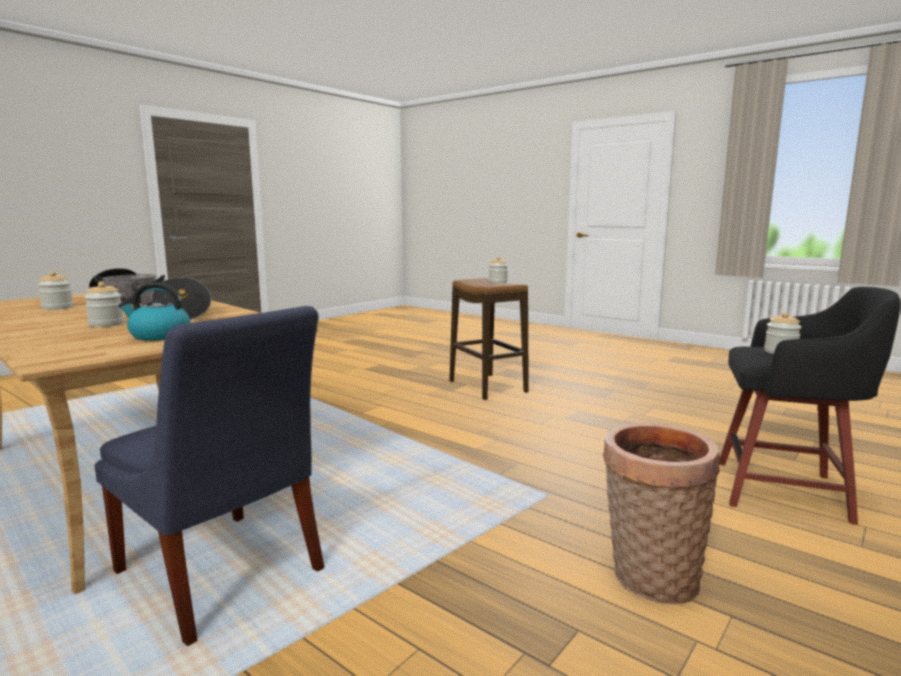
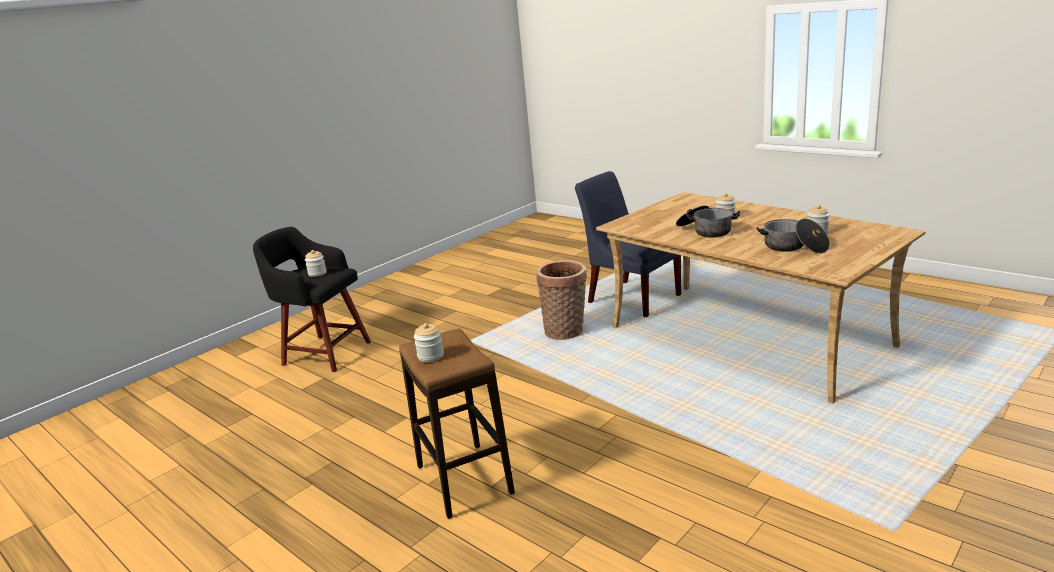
camera: 175 degrees left, 10 degrees up
kettle [118,282,190,341] -> none
basket [602,423,720,605] -> basket moved to [537,260,587,340]

